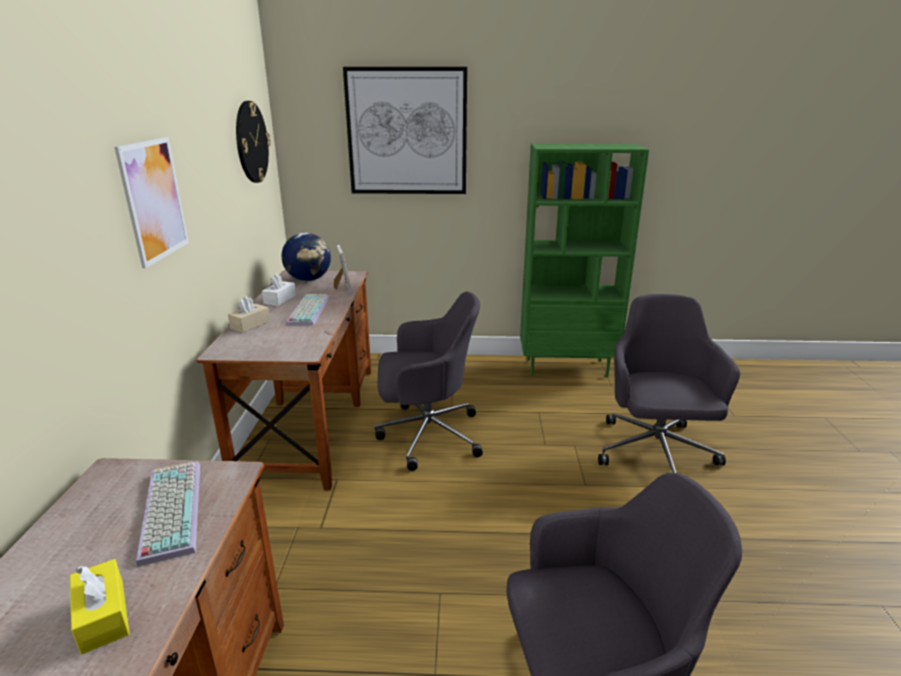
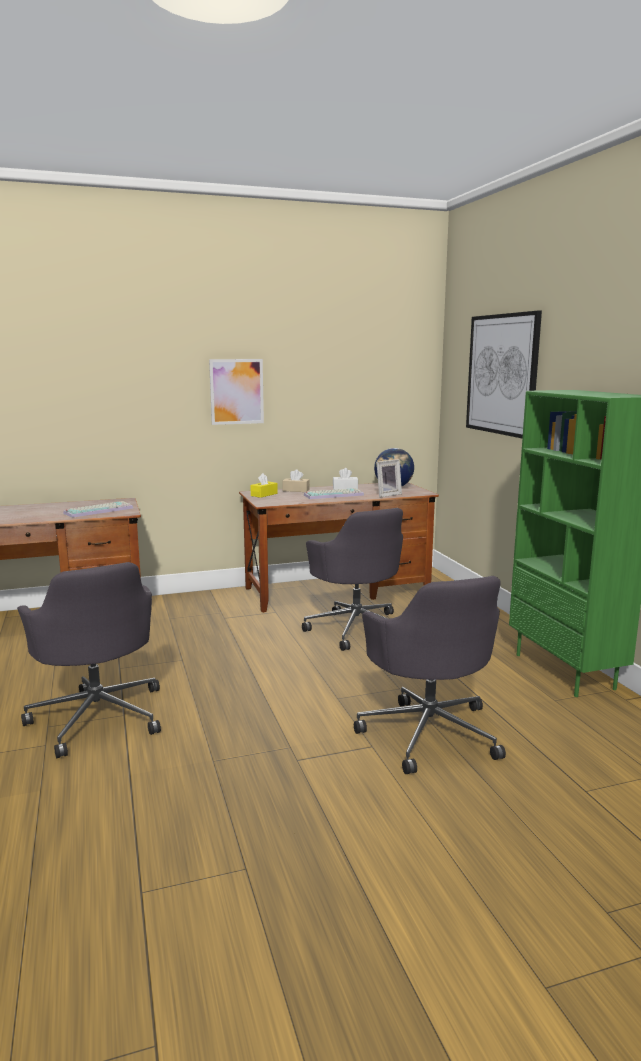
camera: 70 degrees right, 10 degrees down
yellow tissue box [70,559,130,655] -> yellow tissue box moved to [250,473,278,498]
wall clock [236,101,271,183] -> none
grey office chair [598,294,740,473] -> grey office chair turned 90 degrees clockwise [354,576,506,774]

